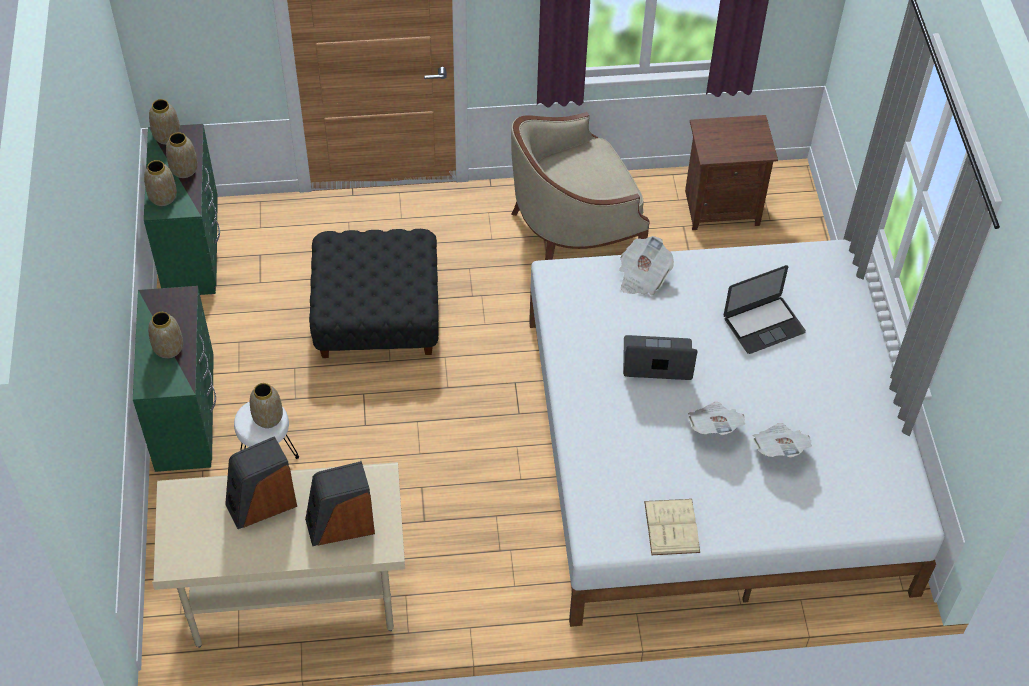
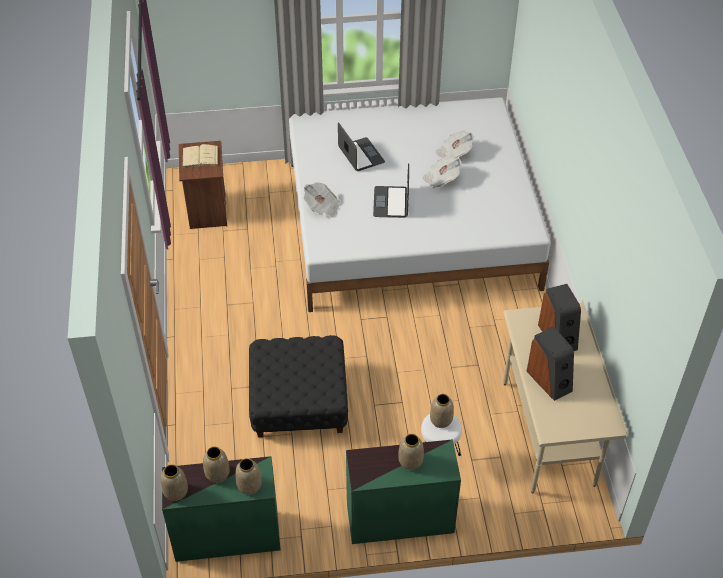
camera: 90 degrees left, 5 degrees down
beige armchair [511,112,650,260] -> none
beige book [644,499,700,555] -> beige book moved to [182,144,219,168]

